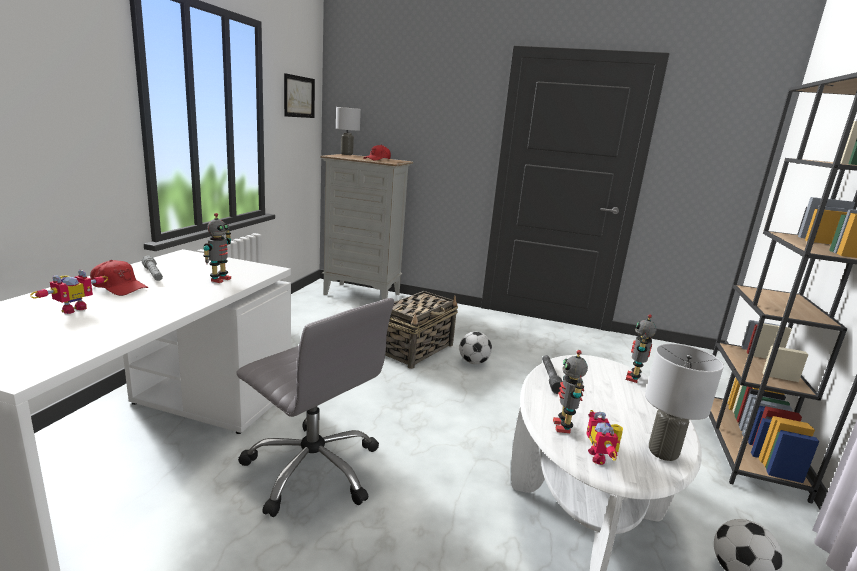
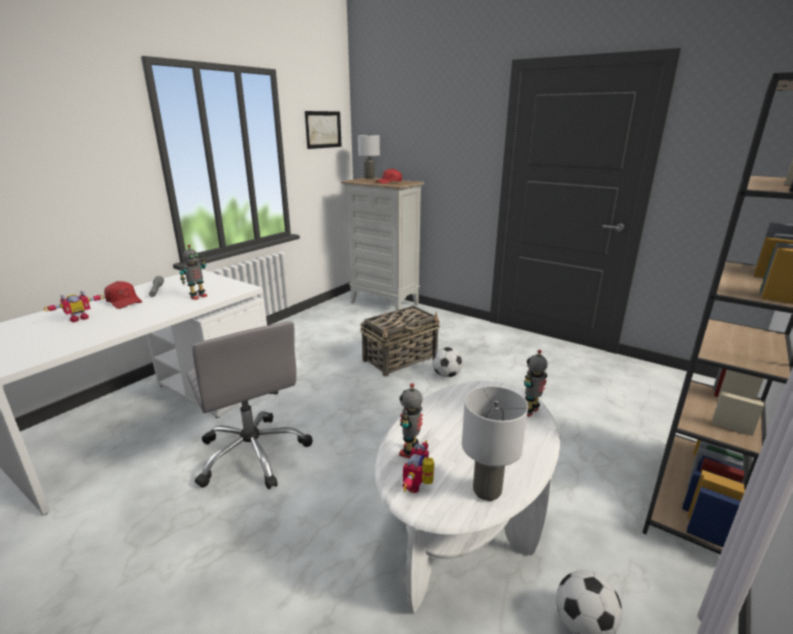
camera: 20 degrees right, 5 degrees up
grey flashlight [542,355,563,394] -> none

